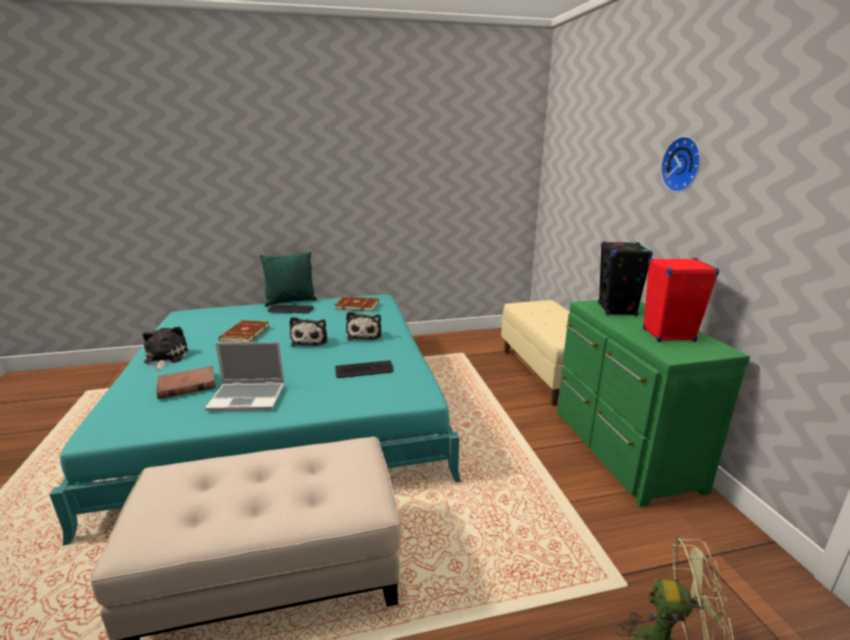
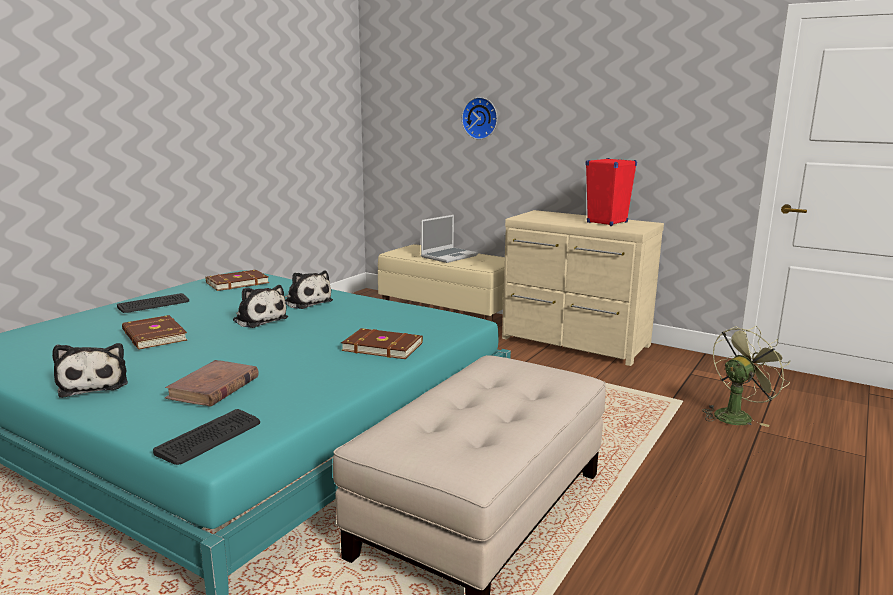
camera: 45 degrees left, 5 degrees down
plush toy [142,326,188,371] -> plush toy turned 150 degrees counterclockwise [52,343,128,398]
laptop [205,342,285,411] -> laptop moved to [421,215,478,263]
green pillow [260,252,317,307] -> none
keyboard [335,360,394,378] -> keyboard moved to [153,409,260,465]
green dresser [557,300,750,507] -> beige dresser [502,210,664,366]
black speaker [598,241,653,316] -> none
wall clock [661,136,701,192] -> wall clock moved to [462,97,497,140]
none -> brown book [341,328,423,359]

